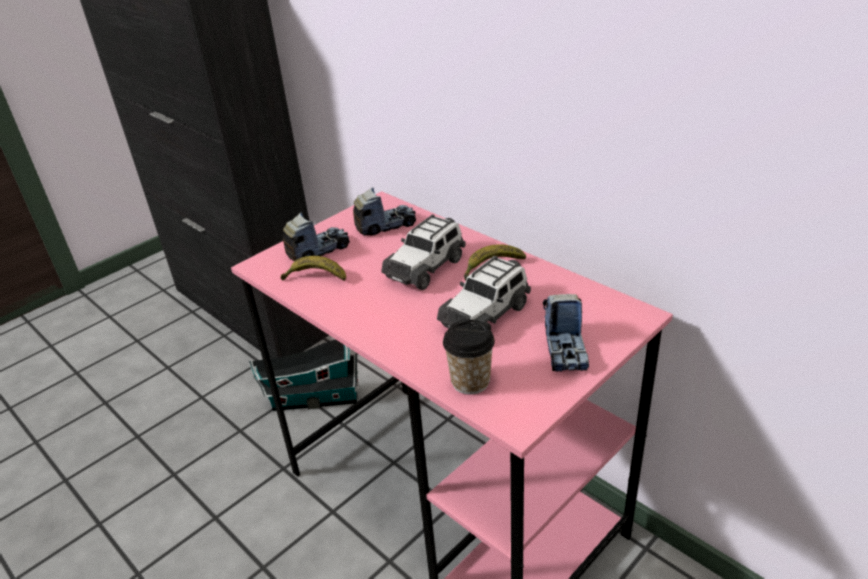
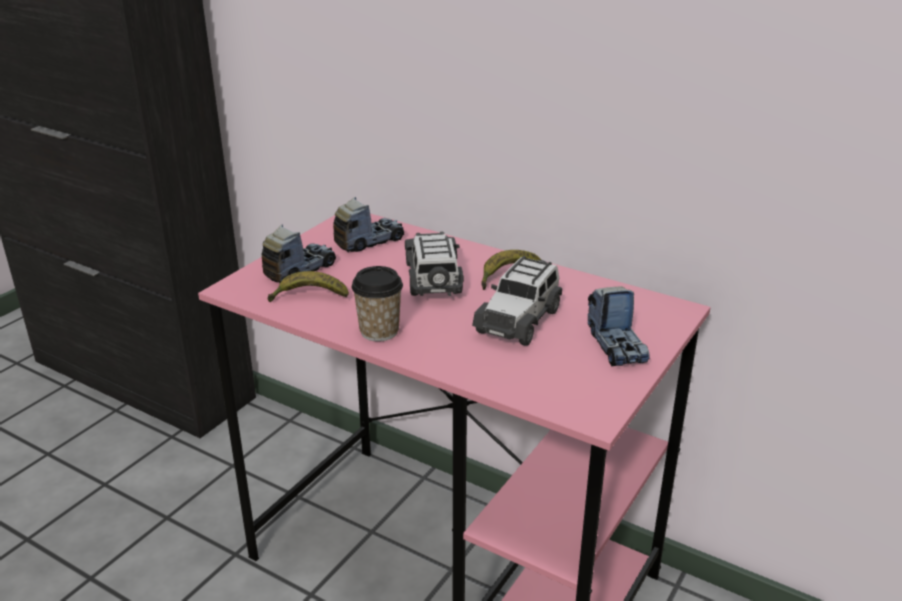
camera: 15 degrees left, 5 degrees down
toy house [249,339,359,411] -> none
toy car [381,215,466,290] -> toy car turned 150 degrees clockwise [405,231,464,296]
cup [443,319,495,395] -> cup moved to [352,266,403,342]

